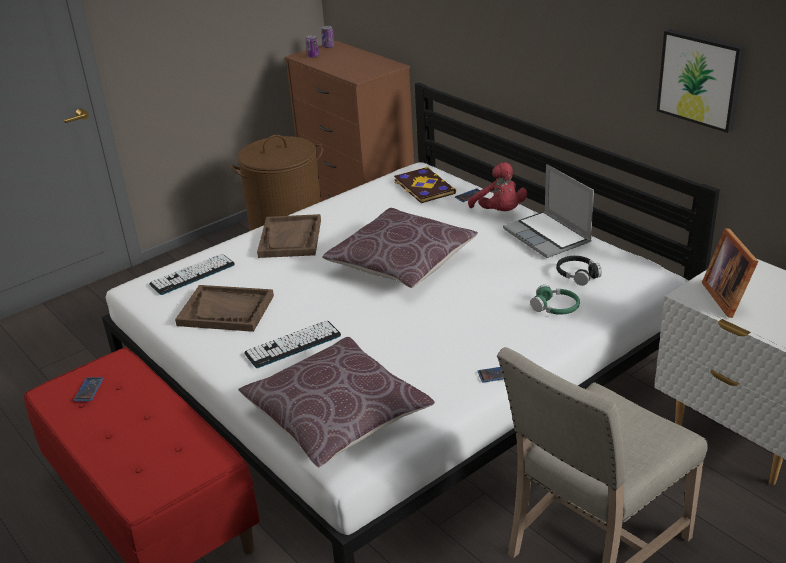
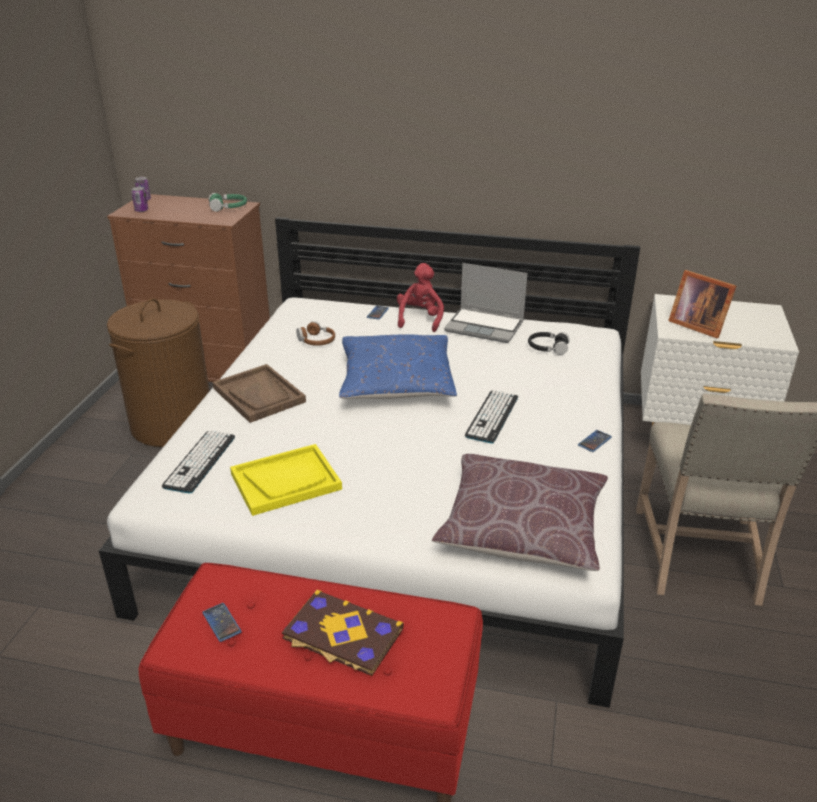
camera: 40 degrees left, 0 degrees up
brown tray [175,285,274,332] -> yellow tray [230,444,342,516]
keyboard [244,321,341,368] -> keyboard moved to [465,390,518,443]
brown pillow [322,208,478,288] -> blue pillow [339,334,457,399]
book [394,167,456,203] -> book moved to [282,590,403,676]
red plush toy [468,162,527,211] -> red plush toy turned 105 degrees counterclockwise [397,263,444,332]
green headphones [531,285,580,315] -> green headphones moved to [209,193,247,212]
picture [657,29,745,133] -> none
none -> brown headphones [296,321,335,346]

